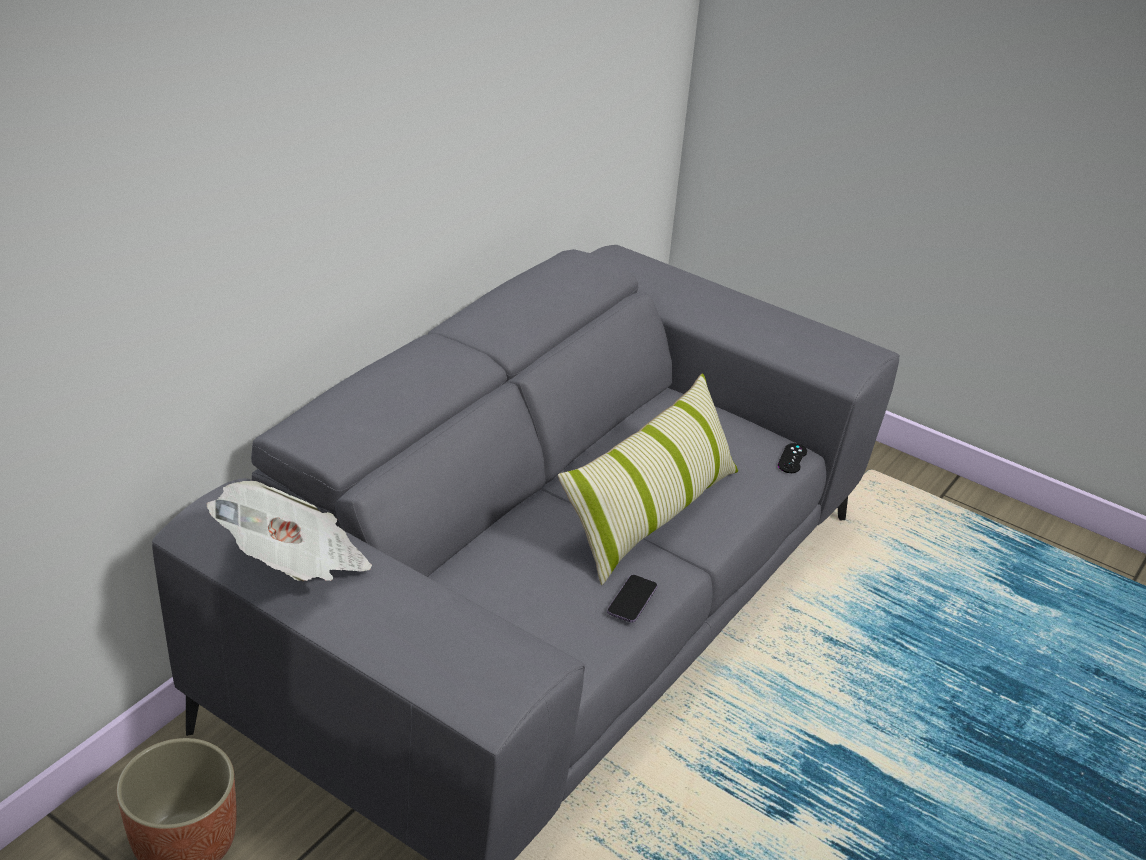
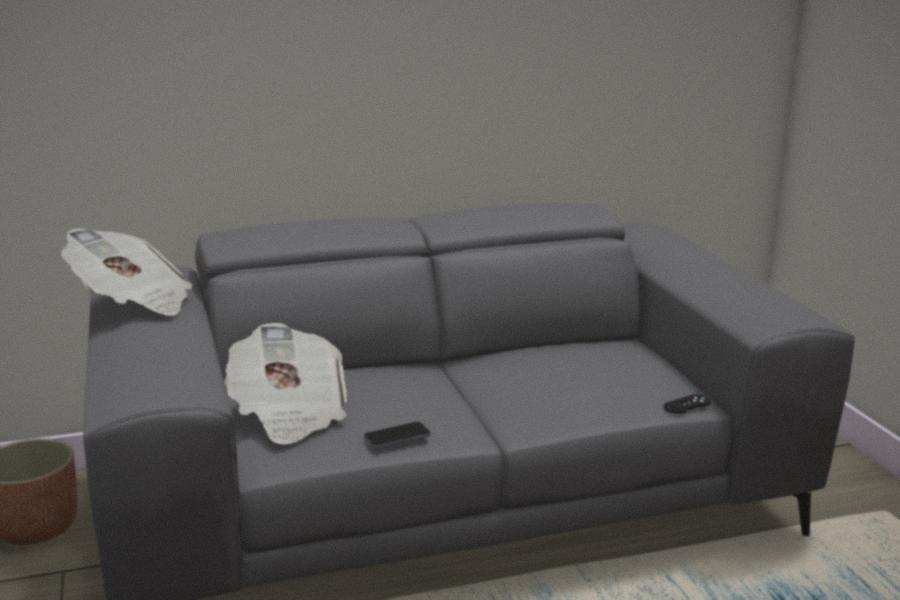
camera: 40 degrees right, 15 degrees down
pillow [558,373,738,585] -> none
none -> newspaper [225,323,347,445]

